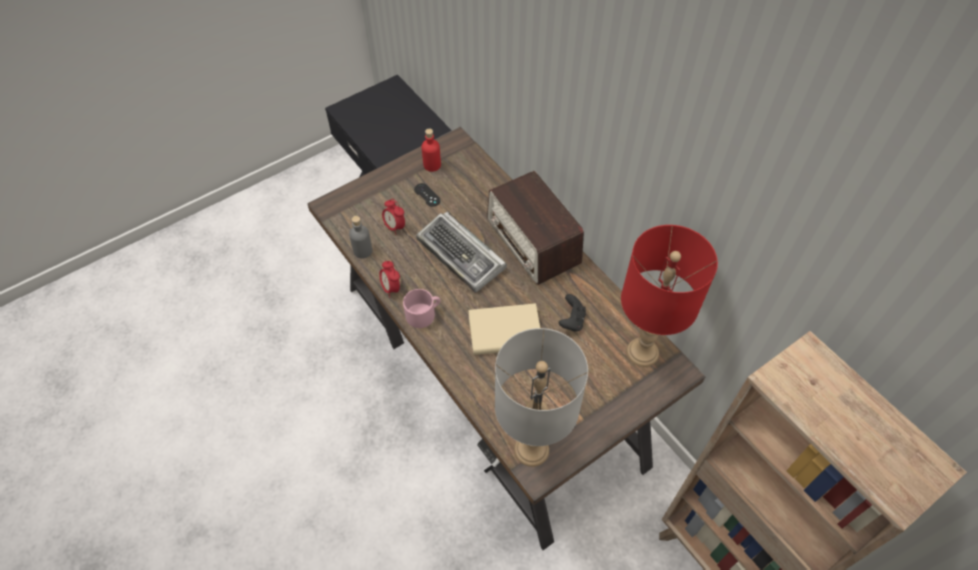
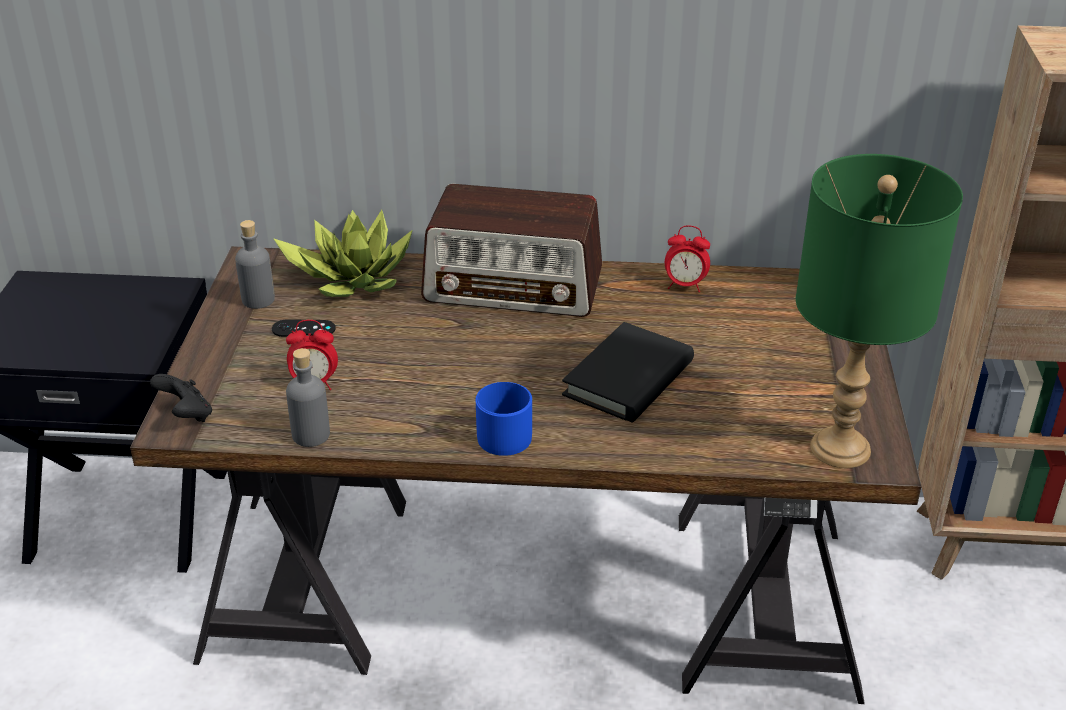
camera: 50 degrees left, 20 degrees down
alarm clock [379,261,400,298] -> alarm clock moved to [665,226,710,292]
pink mug [403,289,440,328] -> blue mug [476,382,532,456]
keyboard [416,212,507,293] -> none
red bottle [421,129,441,172] -> grey bottle [235,220,275,309]
beige book [468,303,540,355] -> black book [562,322,694,423]
grey table lamp [495,328,588,467] -> green table lamp [796,154,963,468]
black game controller [559,294,586,332] -> black game controller moved to [150,374,212,422]
red table lamp [621,225,718,367] -> none
none -> potted plant [273,210,412,297]

